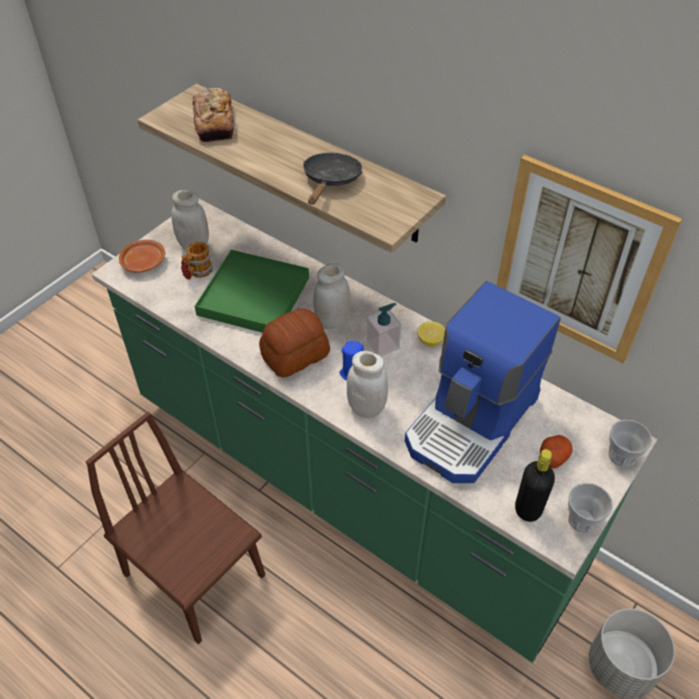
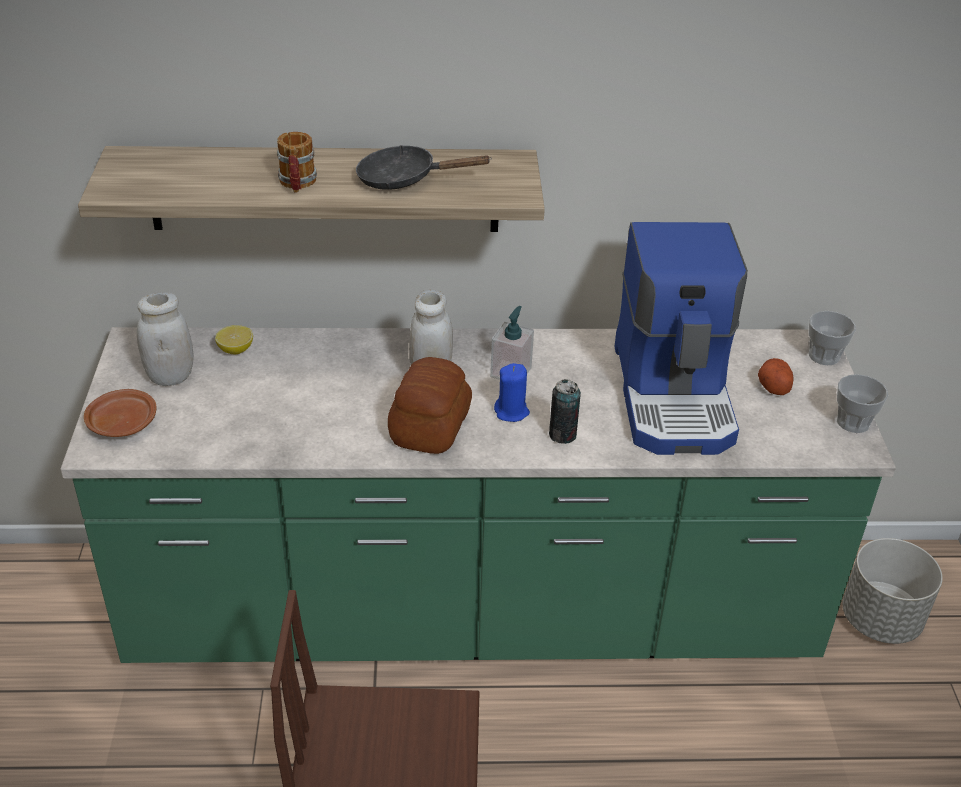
camera: 40 degrees left, 10 degrees down
mug [181,241,213,280] -> mug moved to [277,132,317,193]
bread [192,88,234,142] -> none
green tray [195,250,309,333] -> none
black frying pan [303,153,362,205] -> black frying pan turned 60 degrees counterclockwise [356,145,492,190]
white jar [347,351,388,418] -> can [549,379,581,444]
lemon [417,321,445,346] -> lemon moved to [215,325,253,354]
picture [496,155,682,363] -> none
black bottle [515,449,555,522] -> none

